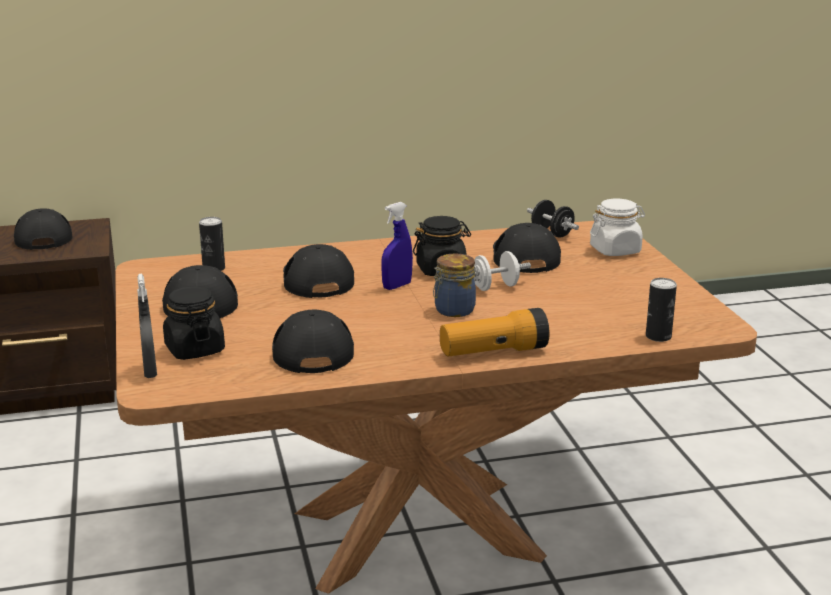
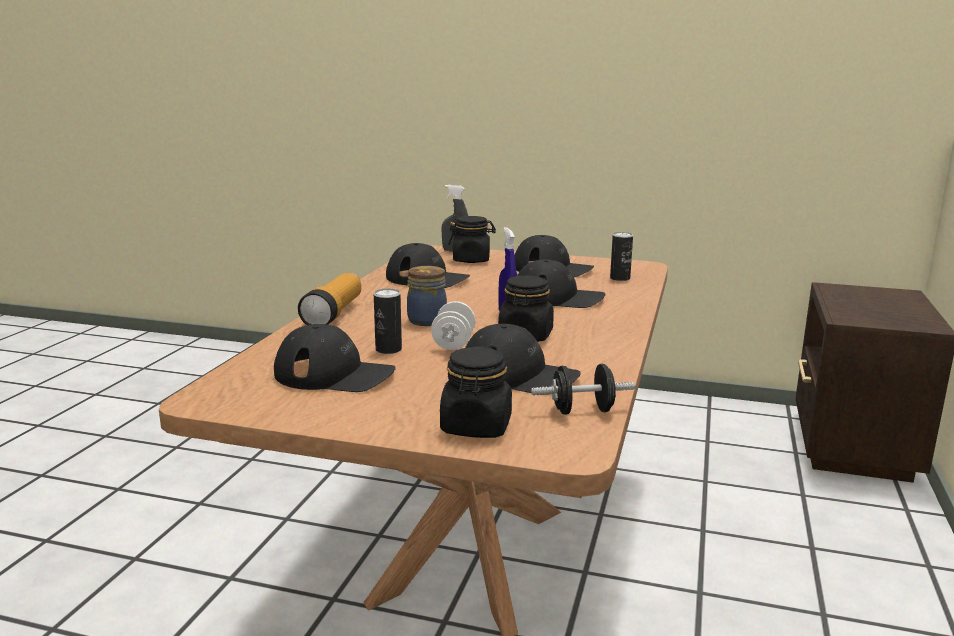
camera: 120 degrees right, 5 degrees down
black cap [14,208,72,250] -> black cap moved to [274,324,396,392]
white jar [590,198,645,256] -> black jar [440,346,512,438]
can [646,278,677,342] -> can moved to [374,288,402,354]

